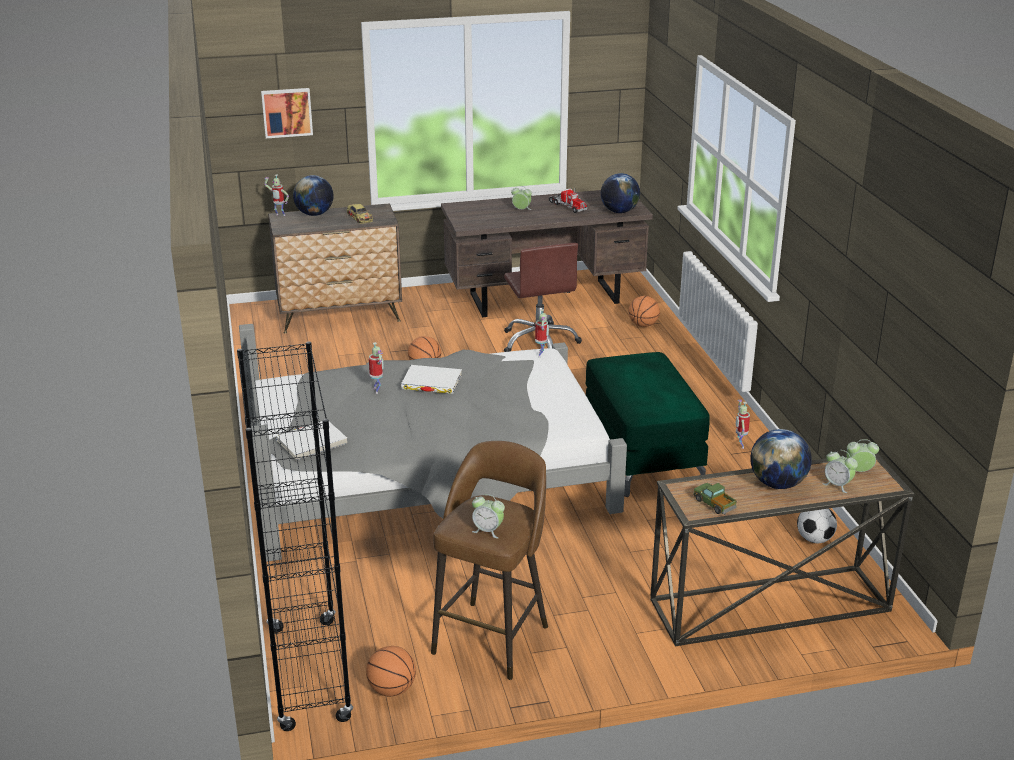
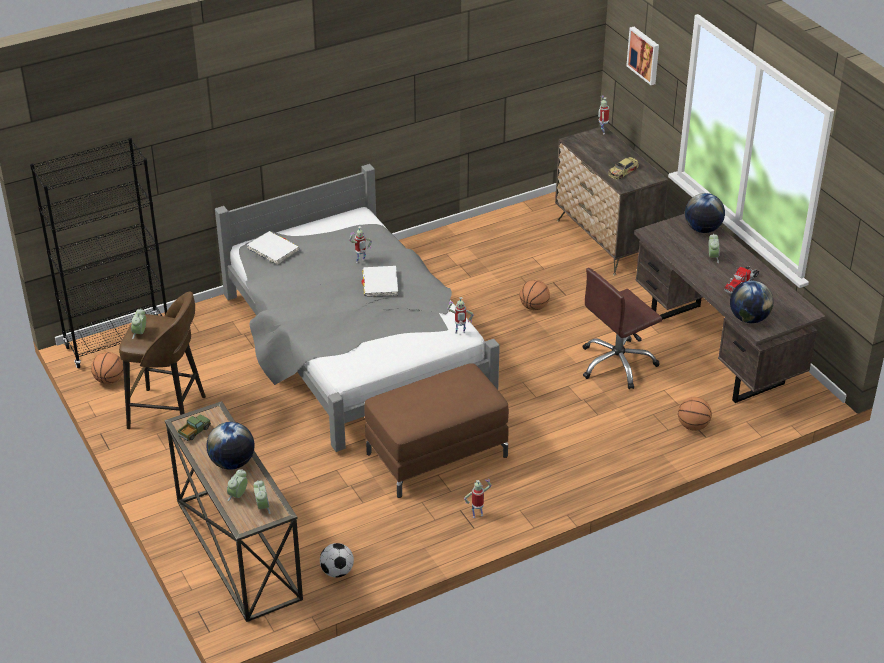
camera: 75 degrees right, 10 degrees up
globe [293,175,334,216] -> globe moved to [685,193,725,233]
green ottoman [585,352,710,497] -> brown ottoman [364,363,509,498]

